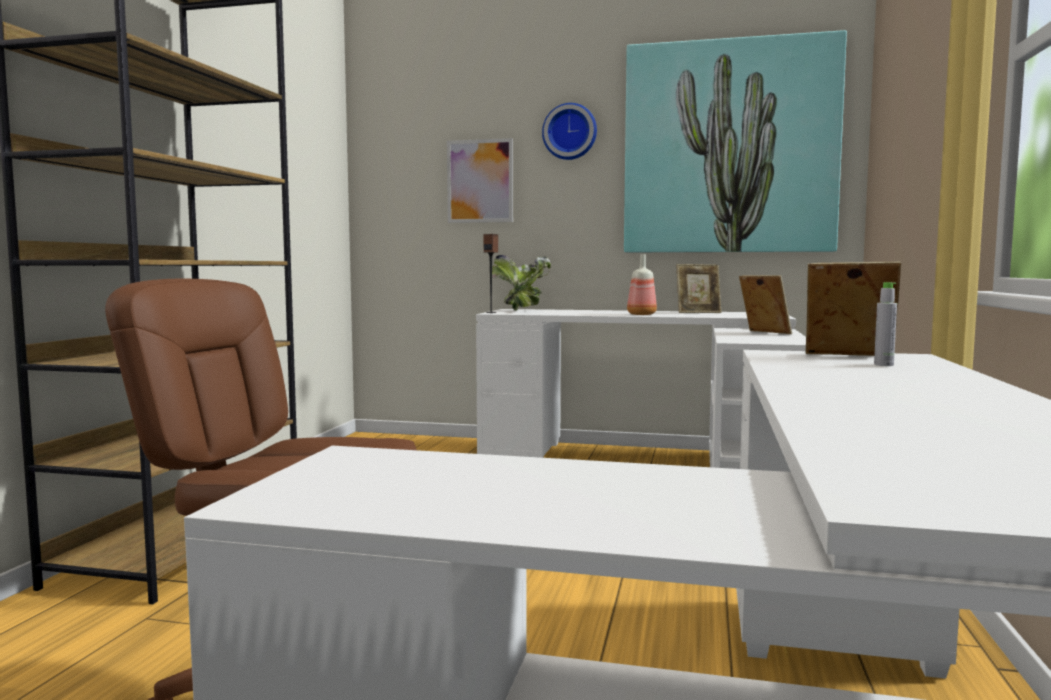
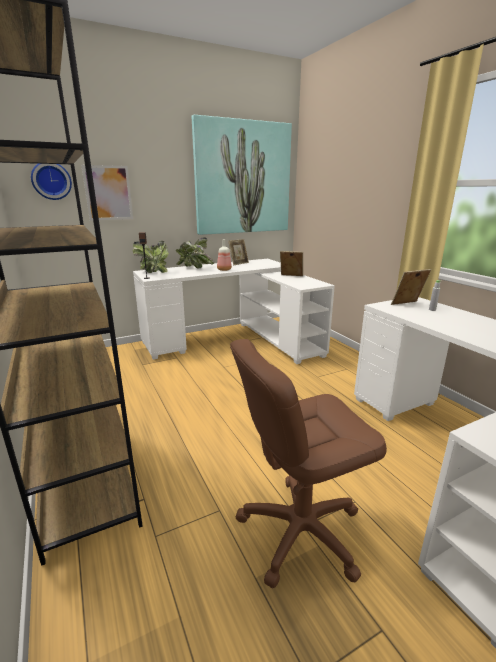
camera: 40 degrees left, 15 degrees up
wall clock [542,103,597,160] -> wall clock moved to [31,164,72,200]
none -> potted plant [176,237,214,268]

